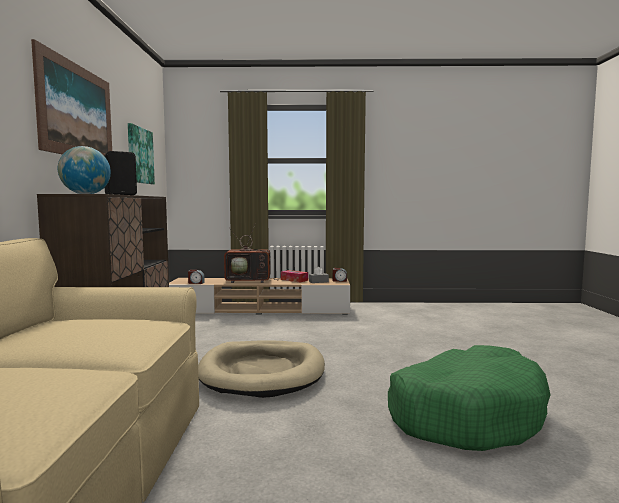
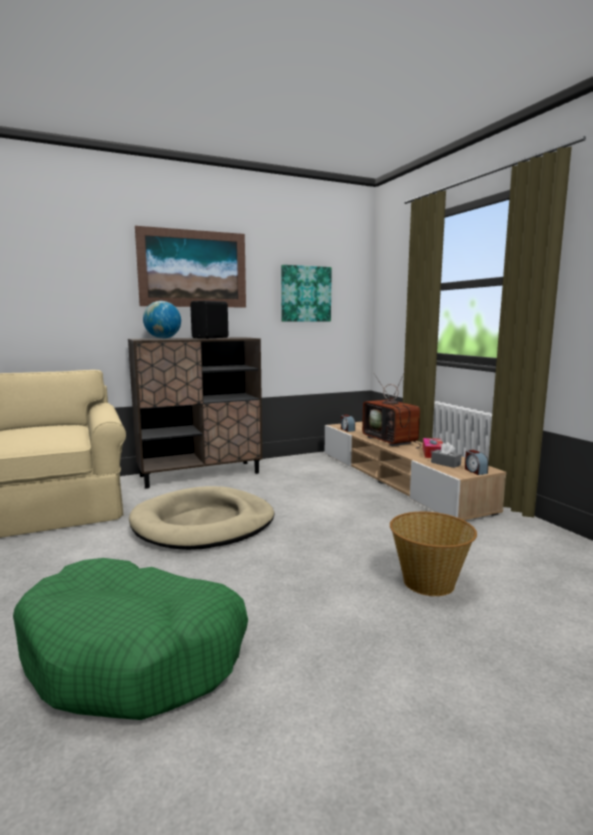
camera: 65 degrees right, 5 degrees up
none -> basket [390,512,477,596]

